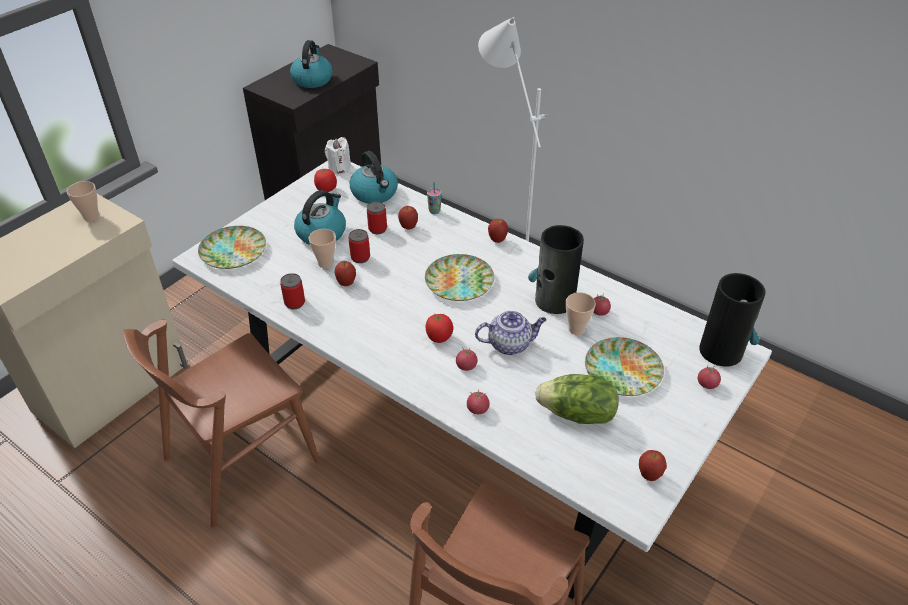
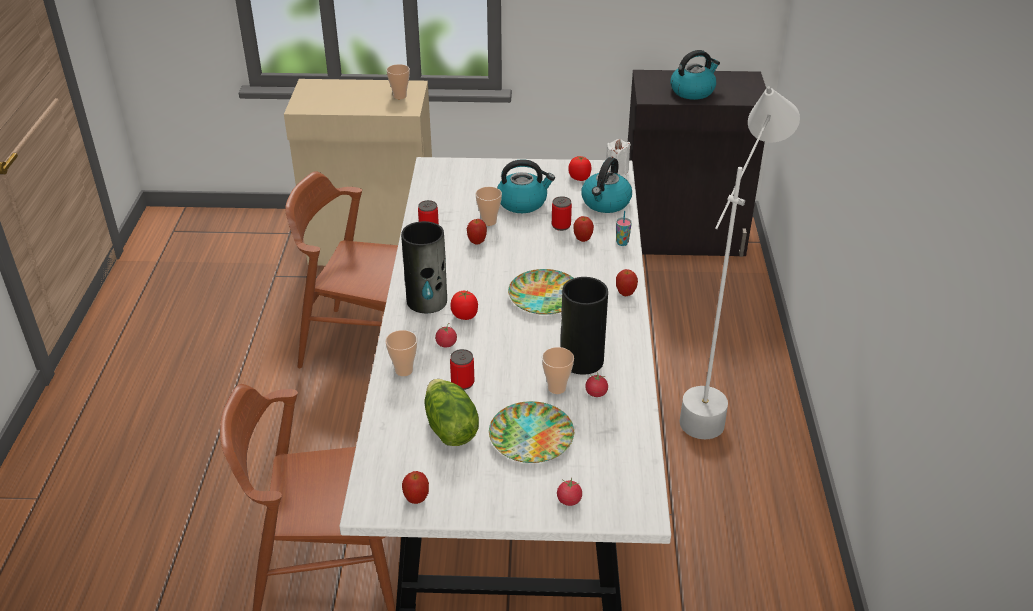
camera: 55 degrees right, 5 degrees down
plate [198,226,266,269] -> none
can [349,229,370,263] -> can moved to [450,349,474,390]
tomato [467,389,490,414] -> cup [386,330,417,376]
teapot [475,311,547,355] -> none
vase [699,273,766,367] -> vase moved to [401,221,447,313]

